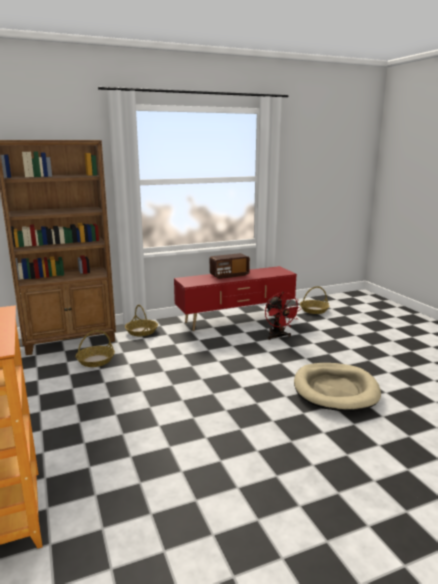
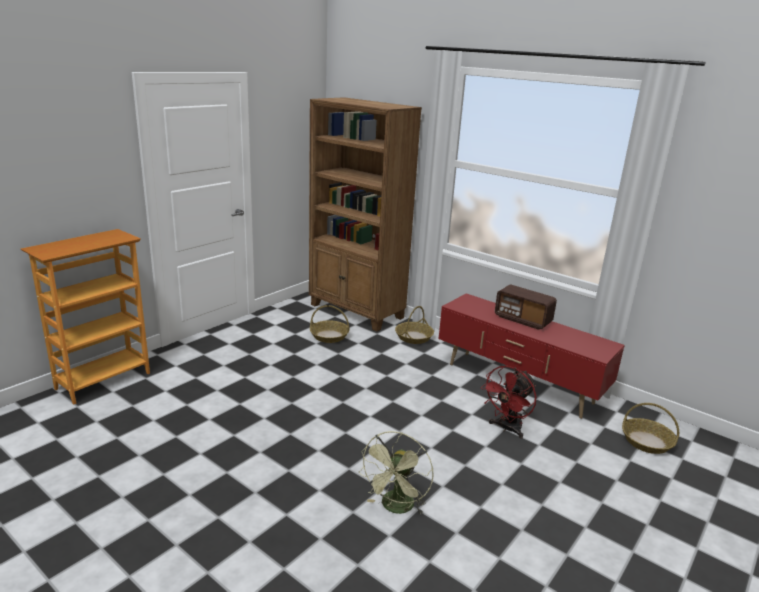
camera: 60 degrees right, 5 degrees up
beige dog bed [294,363,381,412] -> green fan [359,431,434,514]

